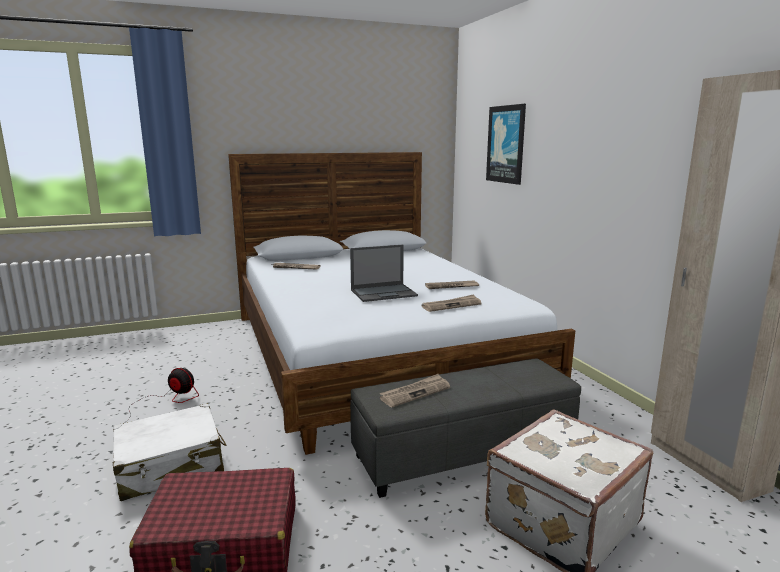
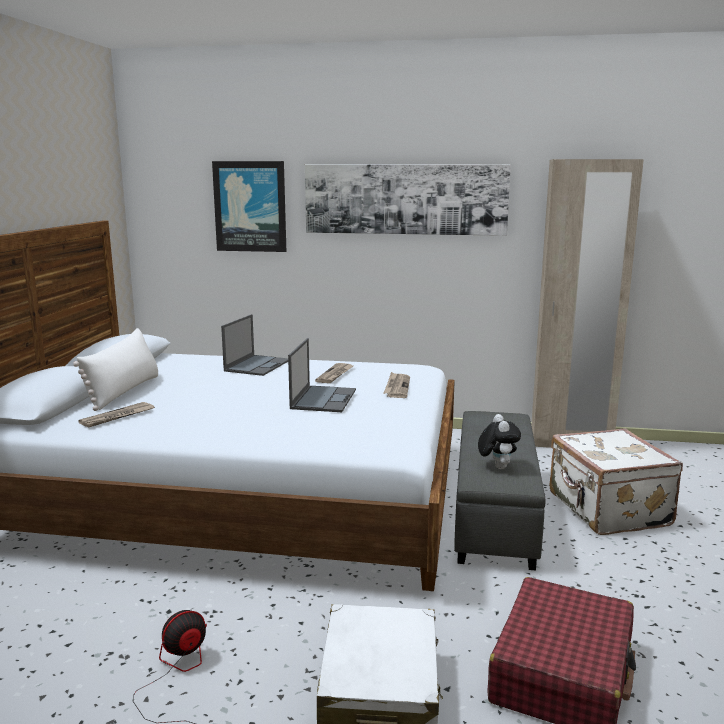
camera: 60 degrees left, 0 degrees up
newspaper [380,374,450,407] -> plush toy [478,414,521,469]
none -> white pillow [73,328,158,411]
none -> laptop [221,314,288,376]
none -> picture [305,164,511,236]

